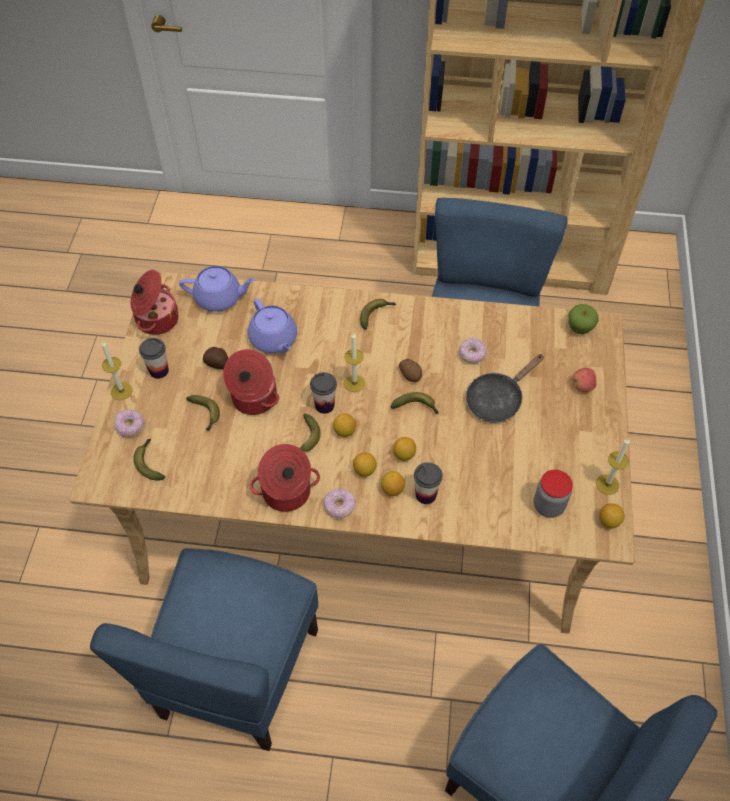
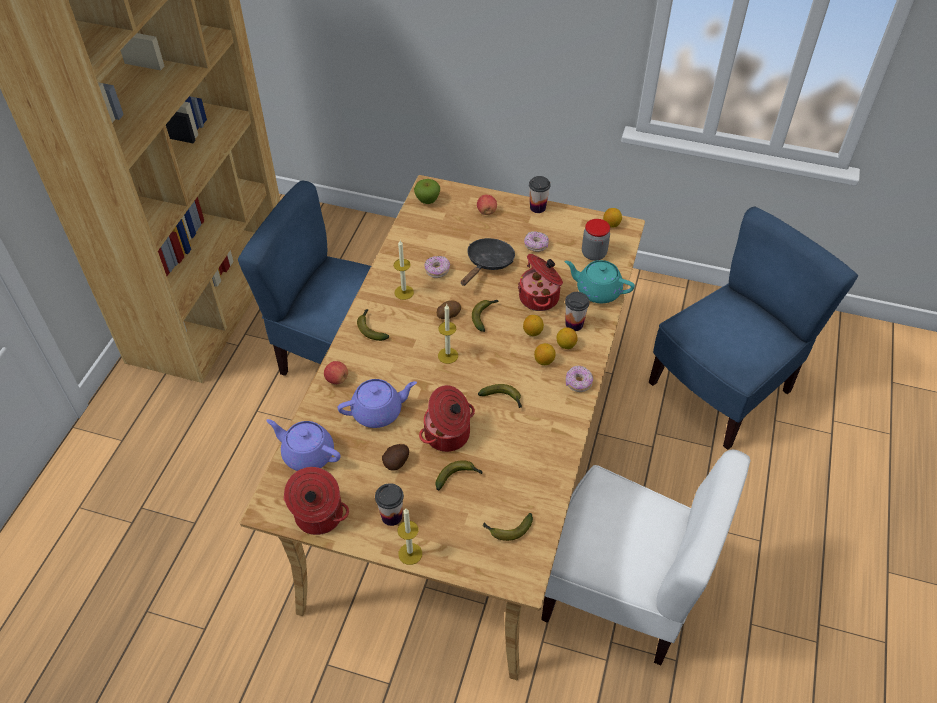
camera: 80 degrees left, 5 degrees down
blue chair [90,548,318,751] -> white chair [541,450,751,666]
donut [114,410,145,438] -> donut moved to [524,231,549,252]
purple teapot [179,266,256,312] -> purple teapot turned 75 degrees counterclockwise [266,419,341,471]
cooking pot [250,444,320,512] -> cooking pot moved to [518,254,563,311]
cup [310,372,337,414] -> cup moved to [529,176,550,213]
lemon [333,413,356,437] -> none
black frying pan [466,354,544,423] -> black frying pan turned 120 degrees counterclockwise [461,238,515,286]
candle [596,438,630,495] -> candle moved to [394,240,414,300]
none -> apple [324,361,348,384]
none -> turquoise teapot [564,260,635,303]

